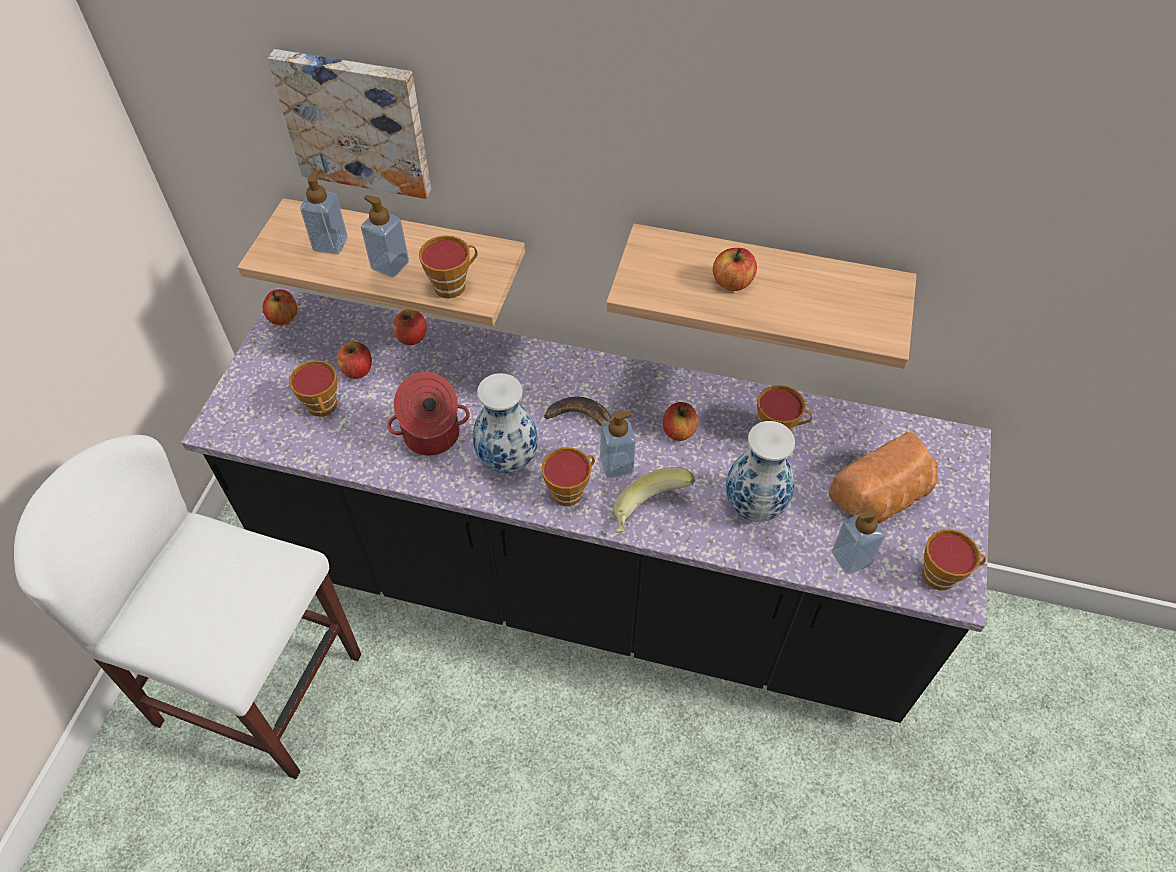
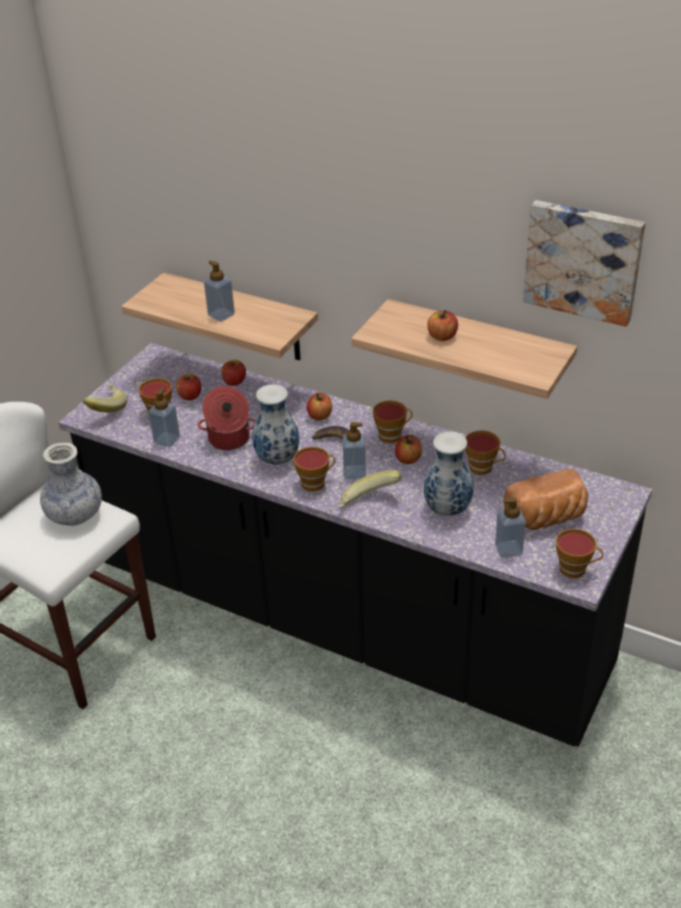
camera: 15 degrees right, 15 degrees down
apple [263,289,297,325] -> apple moved to [307,393,332,421]
picture [267,49,431,199] -> picture moved to [523,200,645,327]
soap dispenser [300,170,348,254] -> soap dispenser moved to [149,388,180,447]
cup [419,235,478,299] -> cup moved to [373,401,413,443]
none -> vase [40,443,102,526]
none -> banana [83,383,128,413]

